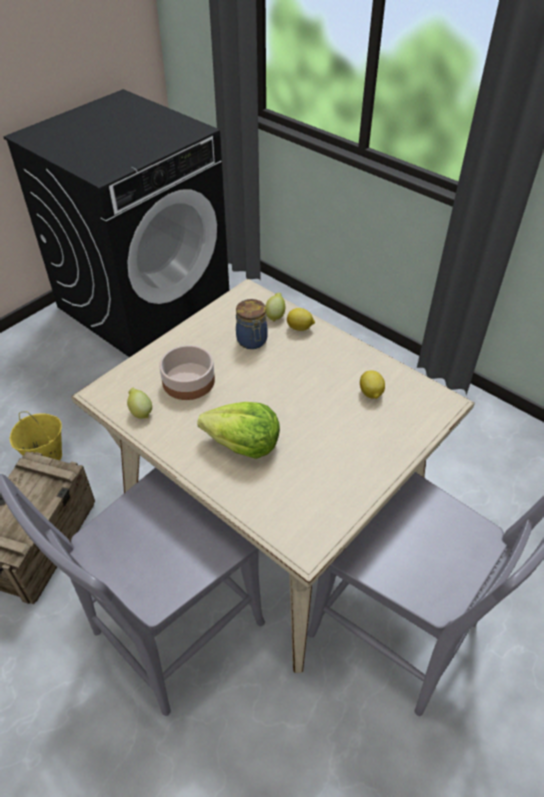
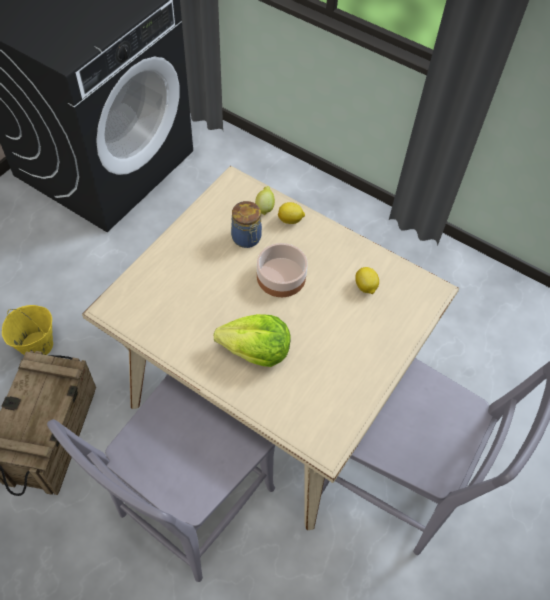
camera: 10 degrees left, 10 degrees up
lemon [127,388,152,418] -> none
bowl [159,345,215,400] -> bowl moved to [257,243,308,297]

